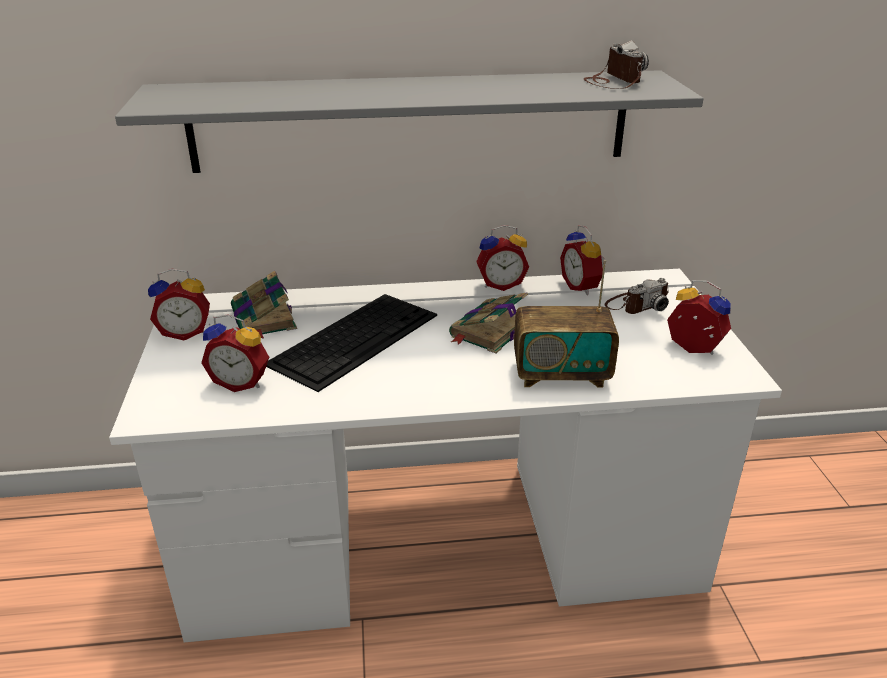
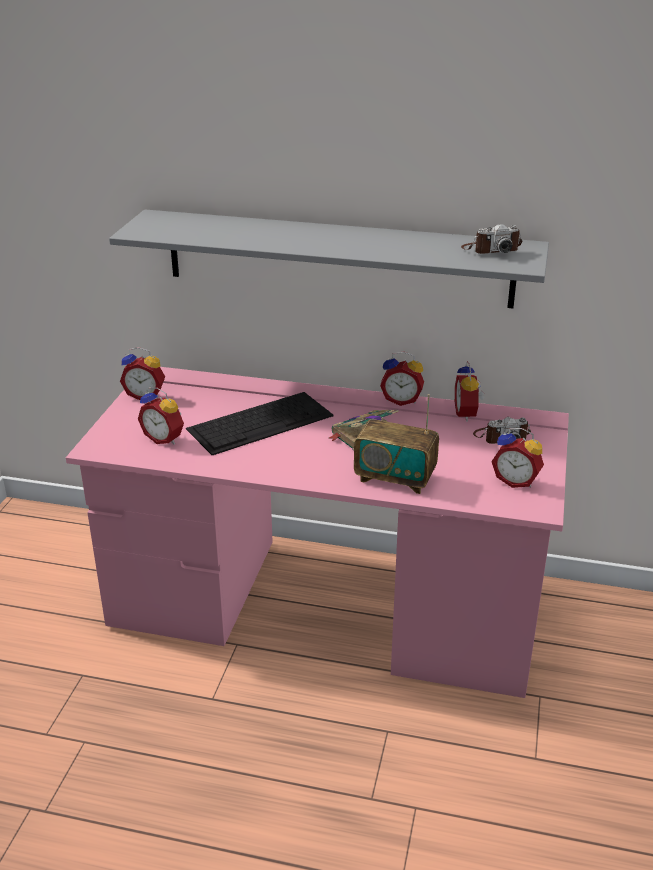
camera: 20 degrees right, 0 degrees up
white desk [109,269,782,642] -> pink desk [66,367,569,698]
book [231,271,297,339] -> none
camera [584,40,649,89] -> camera turned 75 degrees clockwise [461,224,522,254]
alarm clock [667,280,731,355] -> alarm clock turned 150 degrees clockwise [491,428,544,488]

